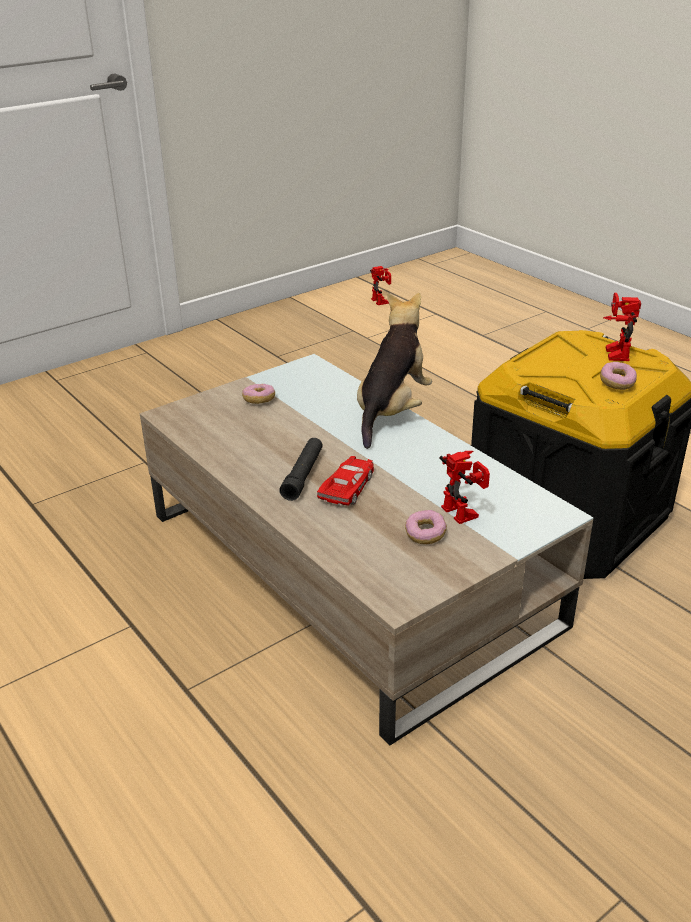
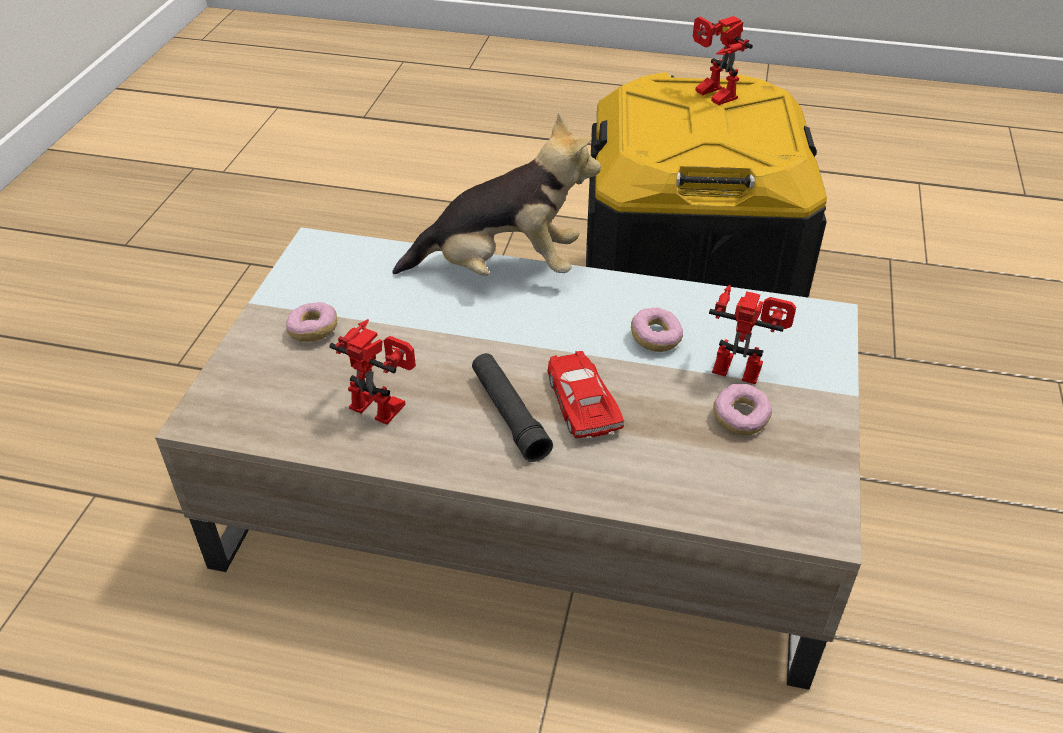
camera: 40 degrees left, 10 degrees up
plush toy [357,293,432,449] -> plush toy turned 105 degrees clockwise [392,113,601,276]
toy robot [370,266,391,305] -> toy robot moved to [329,319,416,425]
donut [600,362,637,390] -> donut moved to [631,307,683,352]

